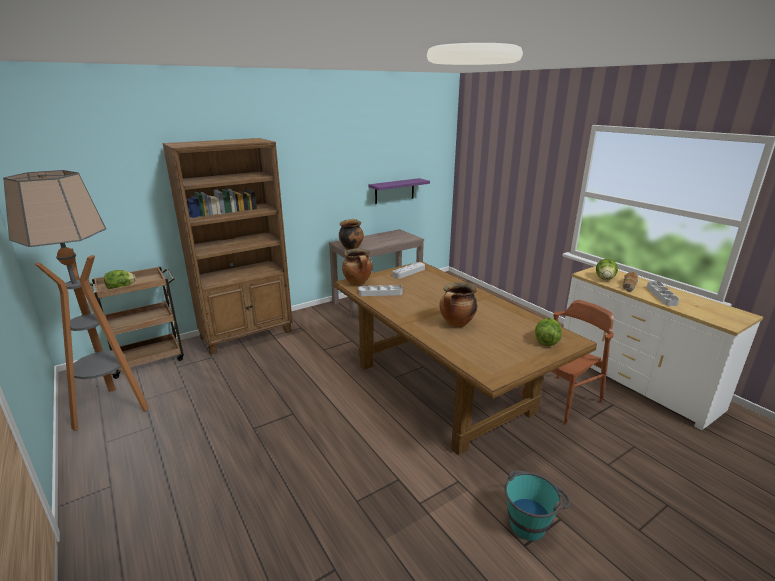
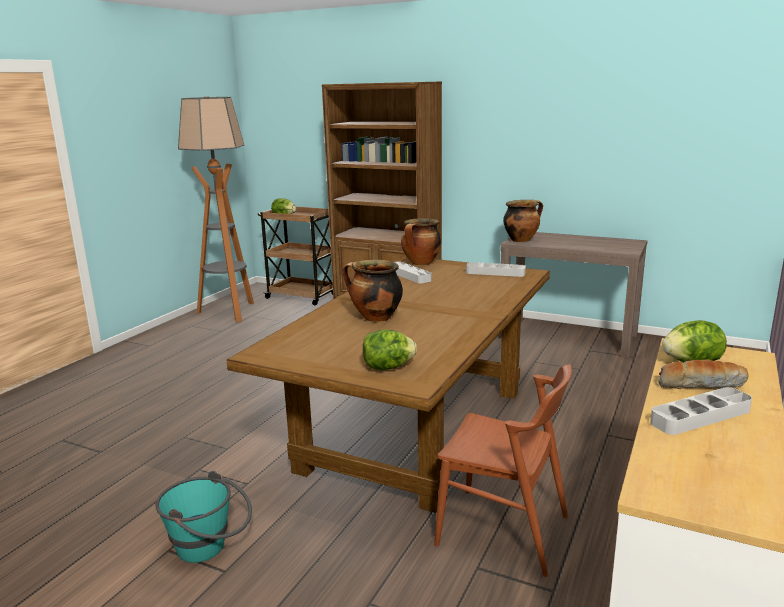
camera: 60 degrees right, 5 degrees down
purple shelf [369,178,430,204] -> none

